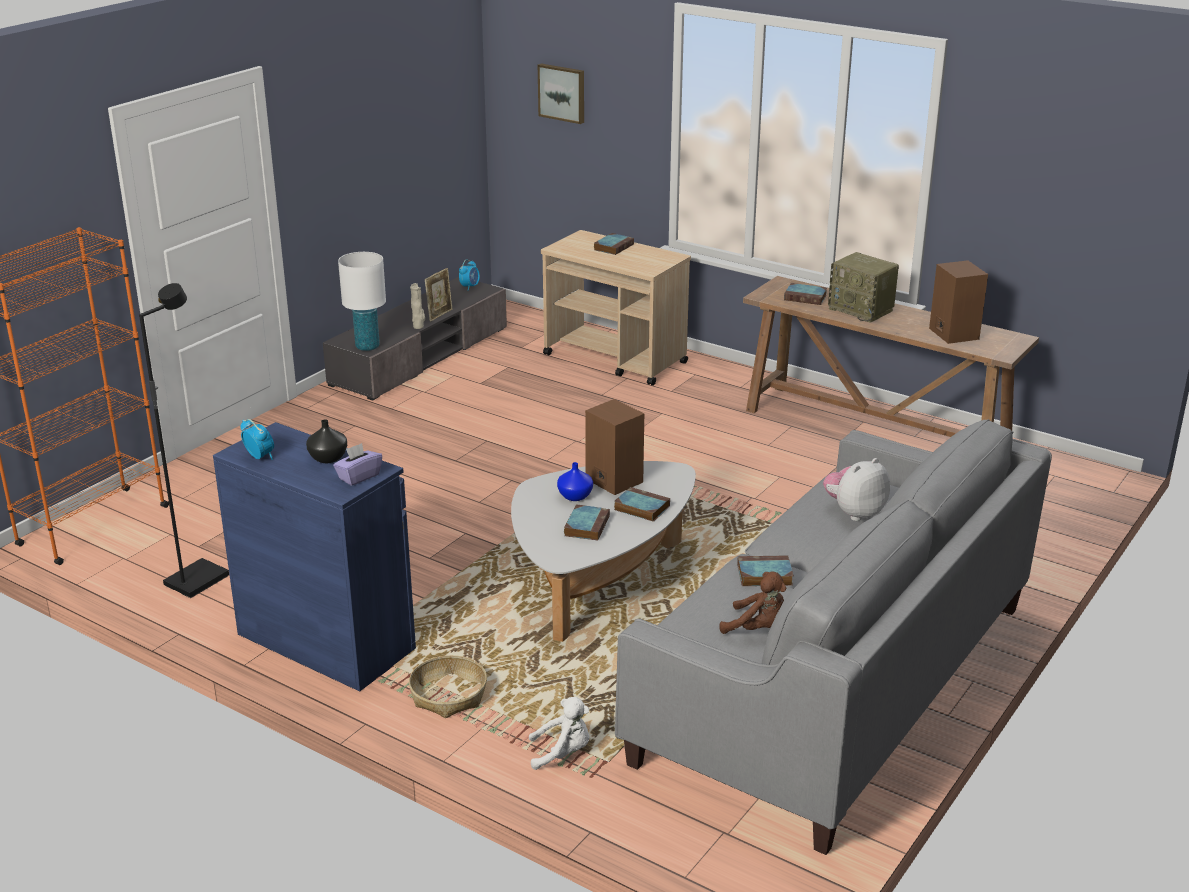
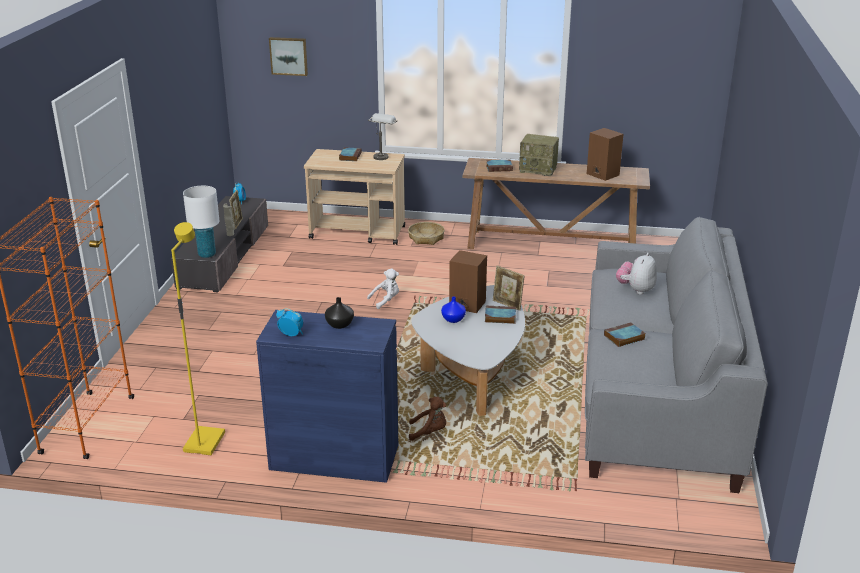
camera: 25 degrees left, 0 degrees up
black floor lamp [139,283,229,598] -> yellow floor lamp [171,222,225,455]
purple tissue box [333,443,382,486] -> none
basket [409,655,487,718] -> basket moved to [408,222,445,245]
white plush toy [529,697,590,770] -> white plush toy moved to [367,269,399,309]
book [564,504,610,541] -> none
brown plush toy [719,572,786,634] -> brown plush toy moved to [409,397,446,441]
none -> grey table lamp [368,113,397,160]
none -> picture frame [493,266,525,311]

